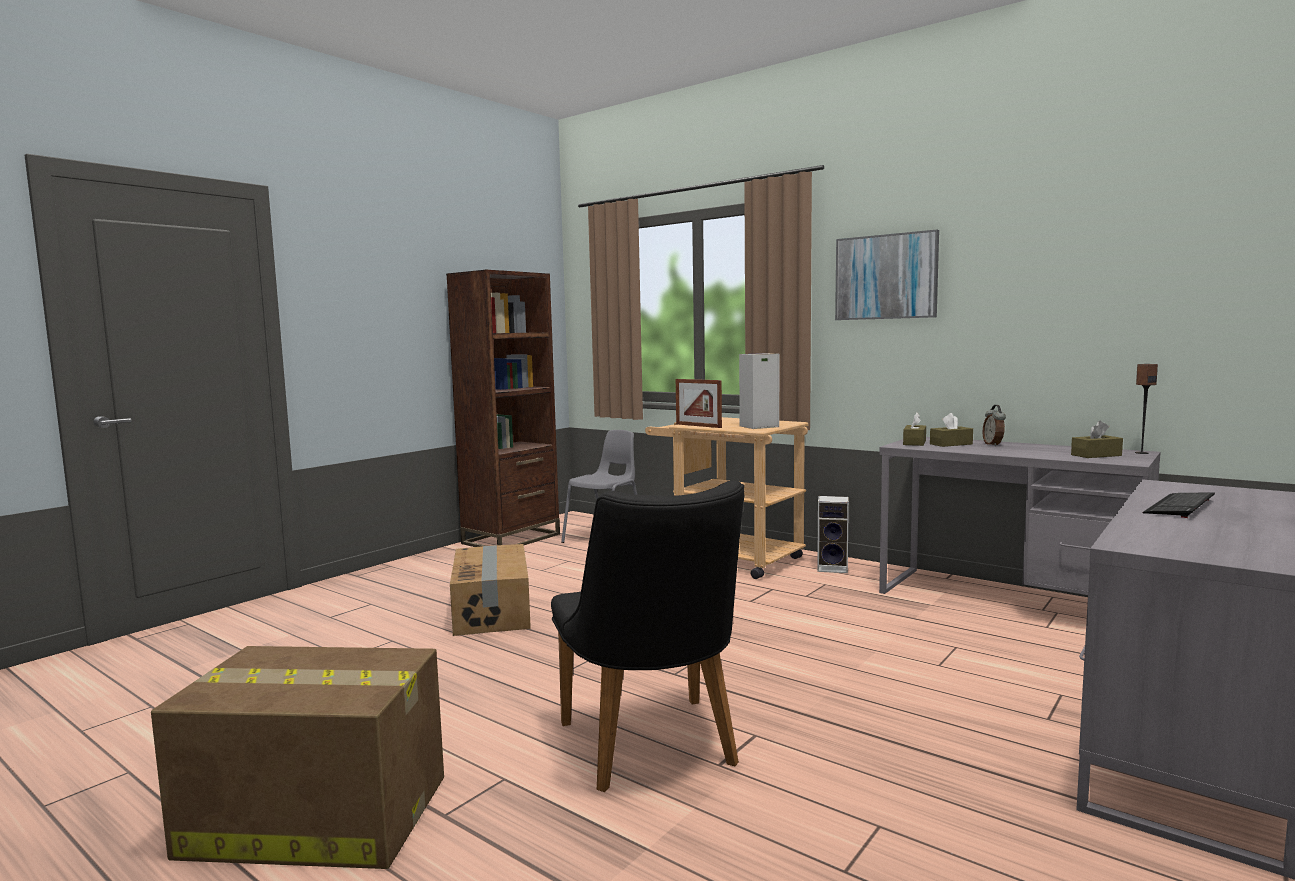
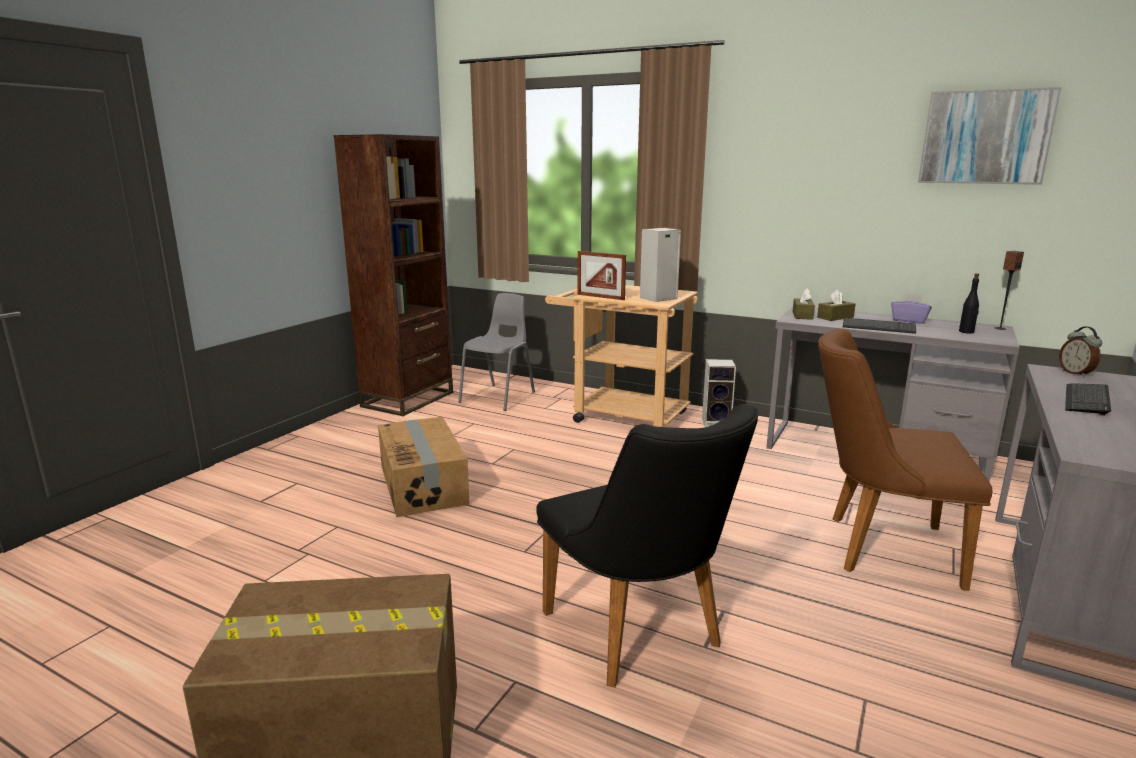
camera: 10 degrees left, 10 degrees up
picture [835,230,939,320] -> picture moved to [918,87,1062,185]
alarm clock [982,405,1006,447] -> alarm clock moved to [1059,327,1102,377]
brown tissue box [1071,421,1123,458] -> black bottle [959,273,979,334]
none -> brown chair [818,328,992,591]
none -> keyboard [843,318,916,334]
none -> purple tissue box [891,293,932,324]

